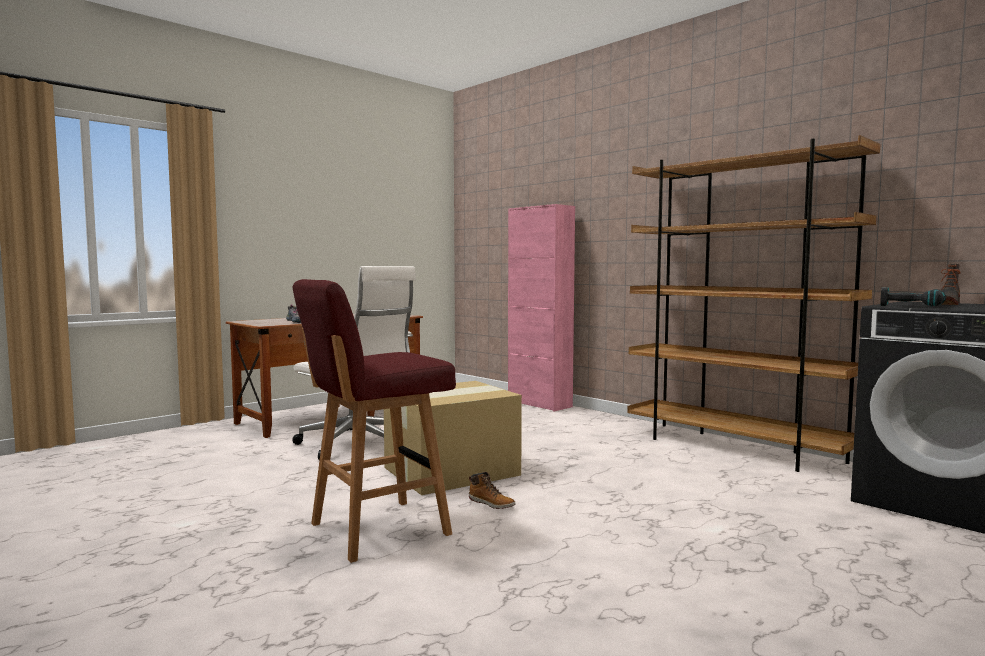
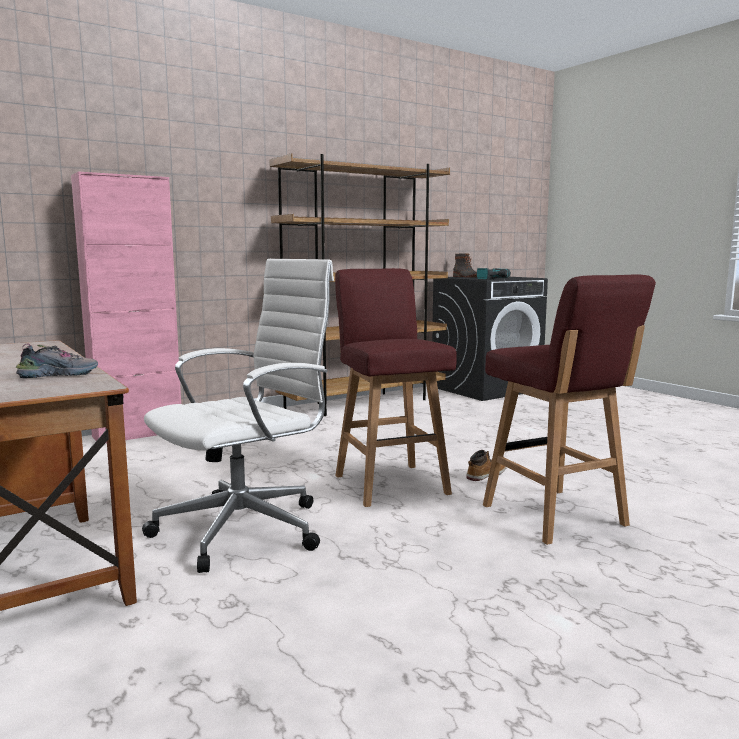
camera: 80 degrees left, 5 degrees up
cardboard box [384,381,522,495] -> red stool [335,268,457,507]

